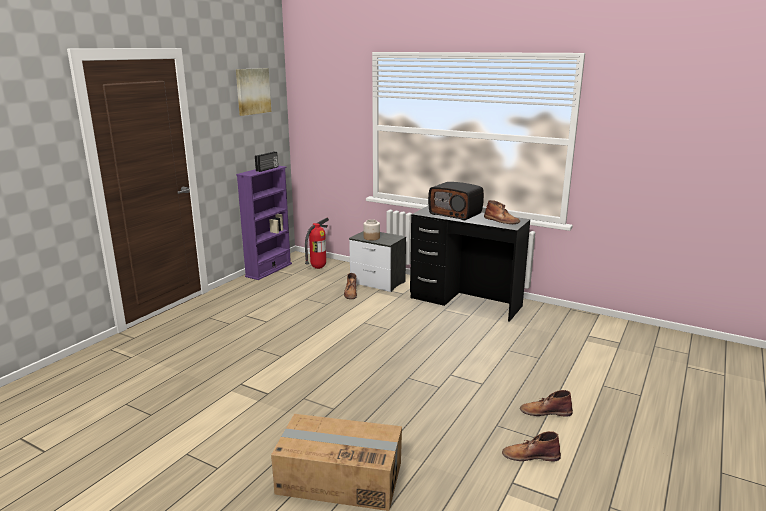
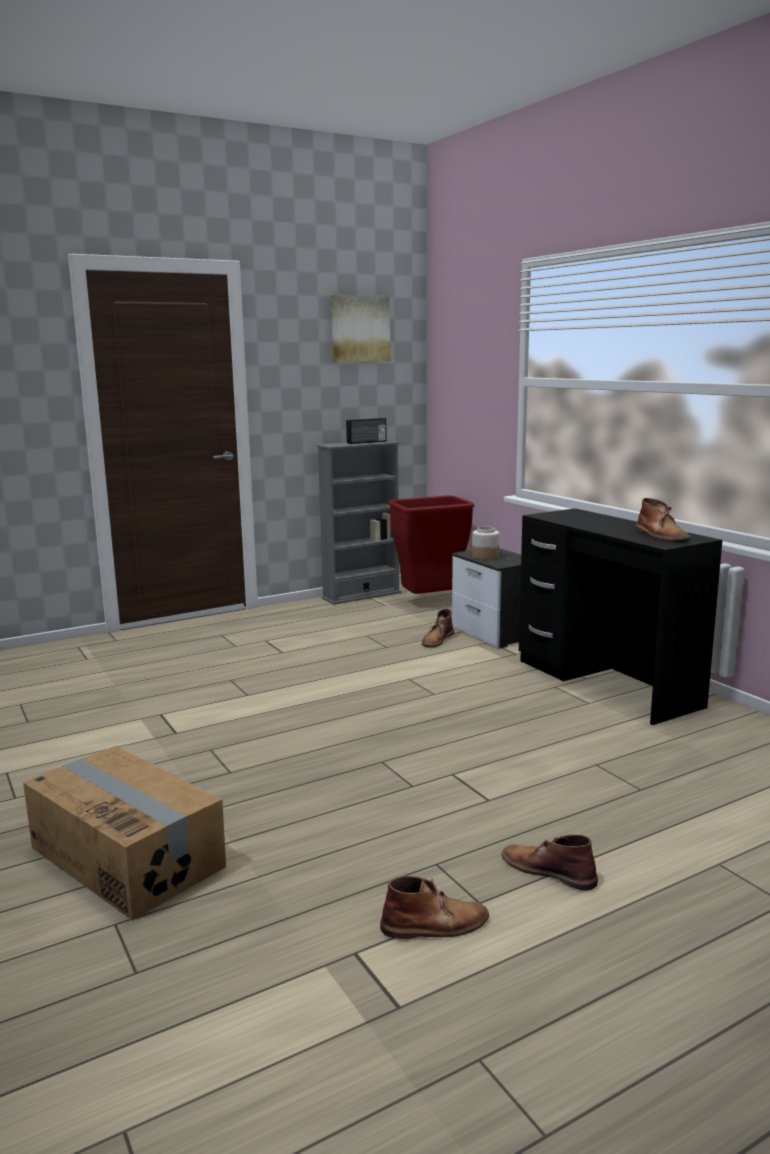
camera: 30 degrees right, 5 degrees down
purple bookcase [236,166,292,280] -> grey bookcase [317,440,401,605]
fire extinguisher [305,218,329,269] -> red trash can [388,496,474,594]
radio [428,182,484,221] -> none
brown boot [502,431,561,462] -> brown boot turned 135 degrees clockwise [380,876,489,939]

